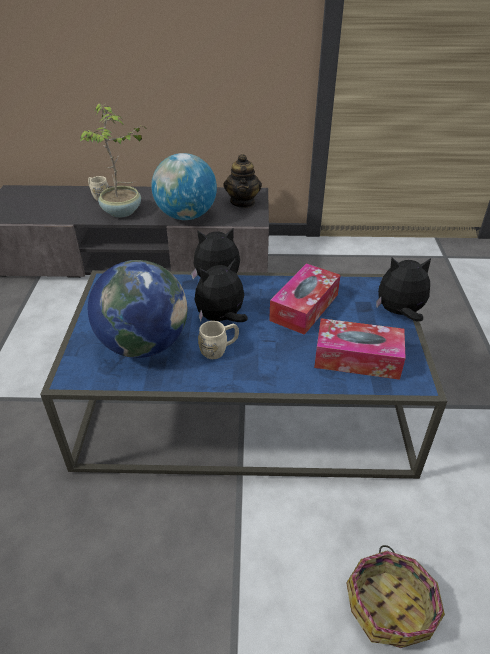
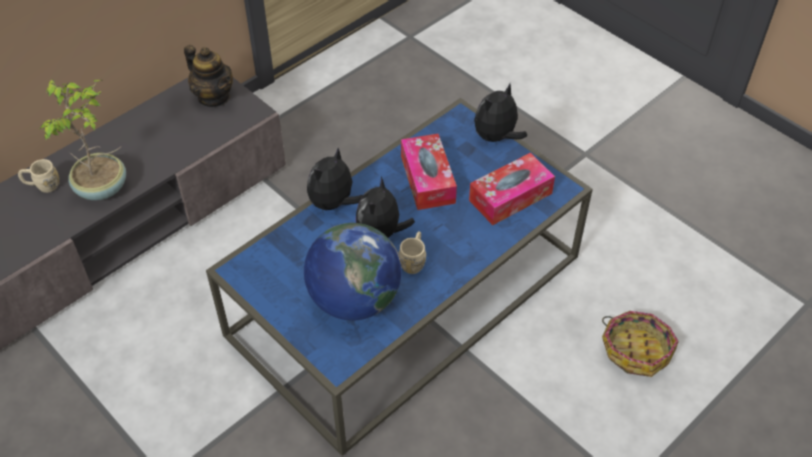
camera: 45 degrees left, 10 degrees up
globe [151,153,217,220] -> none

